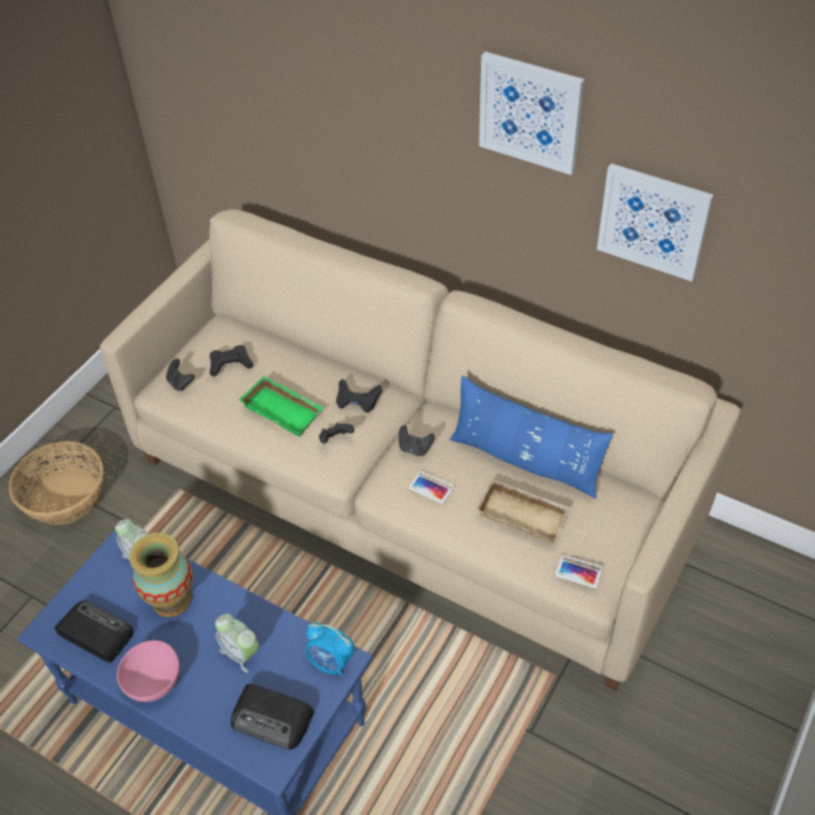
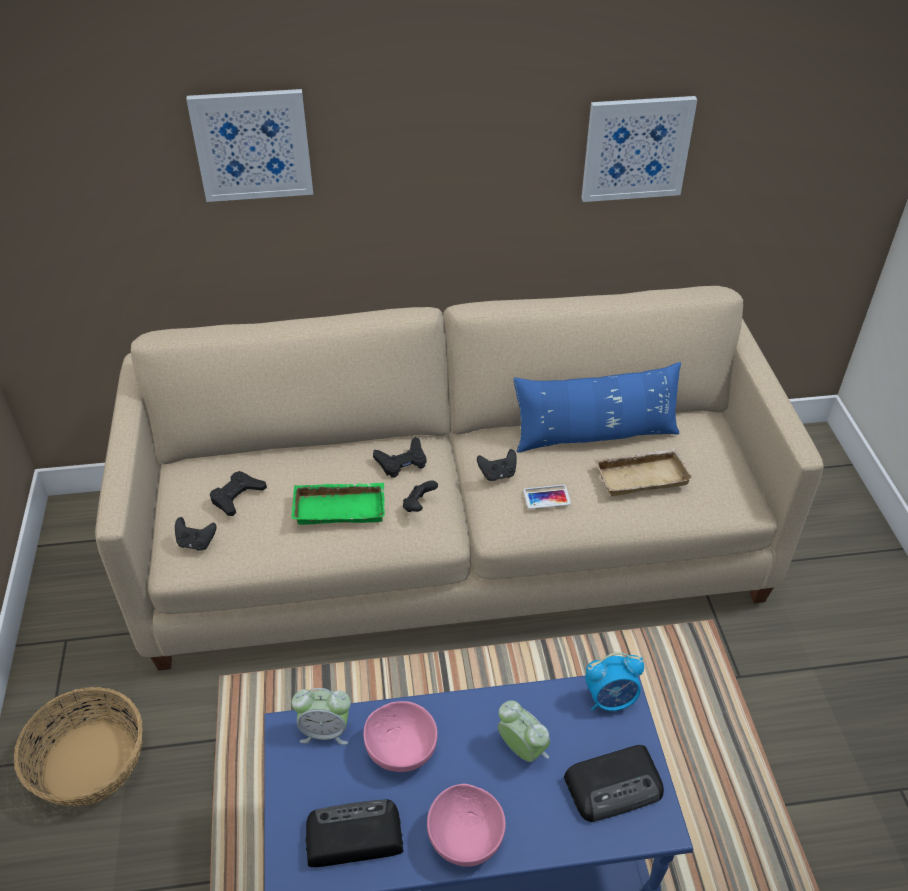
camera: 40 degrees left, 5 degrees down
vase [129,533,193,617] -> pink bowl [364,701,437,772]
alarm clock [215,613,259,673] -> alarm clock turned 135 degrees counterclockwise [498,700,550,762]
picture [479,52,584,175] -> picture moved to [186,89,313,202]
phone [555,555,603,588] -> none

